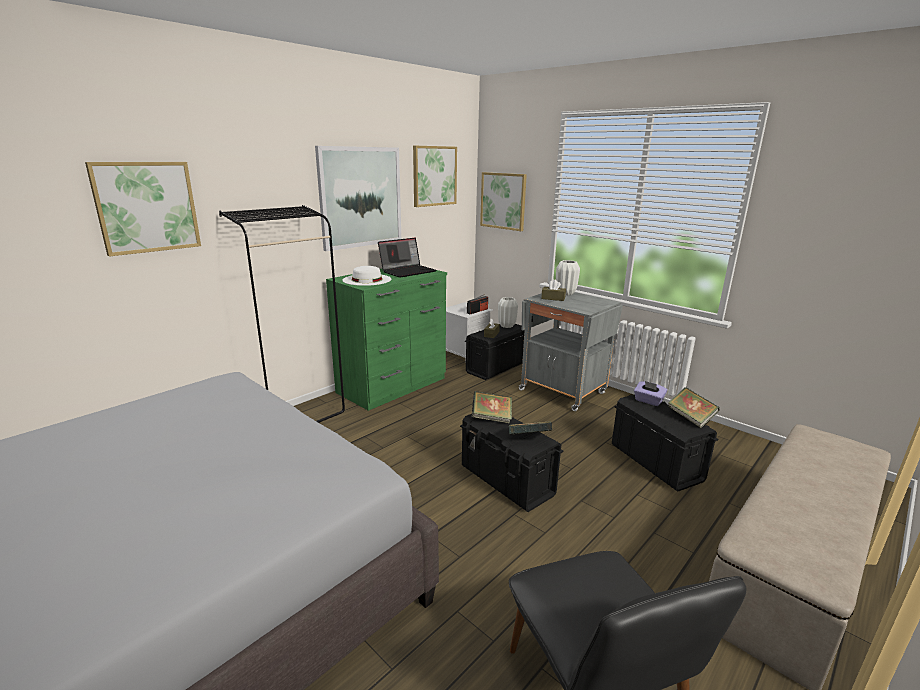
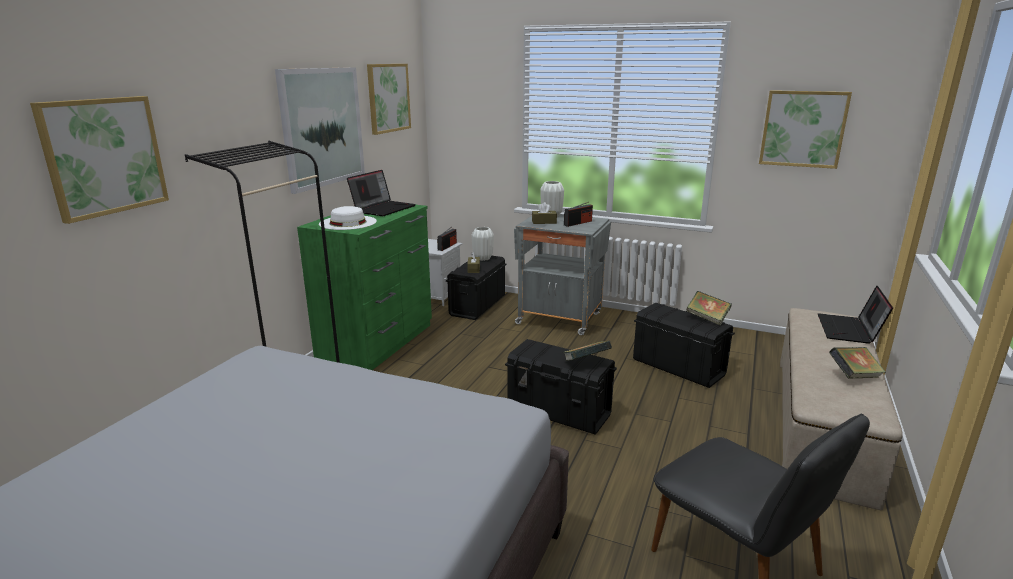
camera: 20 degrees left, 0 degrees up
book [472,391,512,424] -> book moved to [829,347,886,379]
picture [480,172,527,231] -> picture moved to [759,90,852,169]
purple tissue box [634,381,668,406] -> none
none -> radio [564,202,593,227]
none -> laptop [818,286,893,344]

